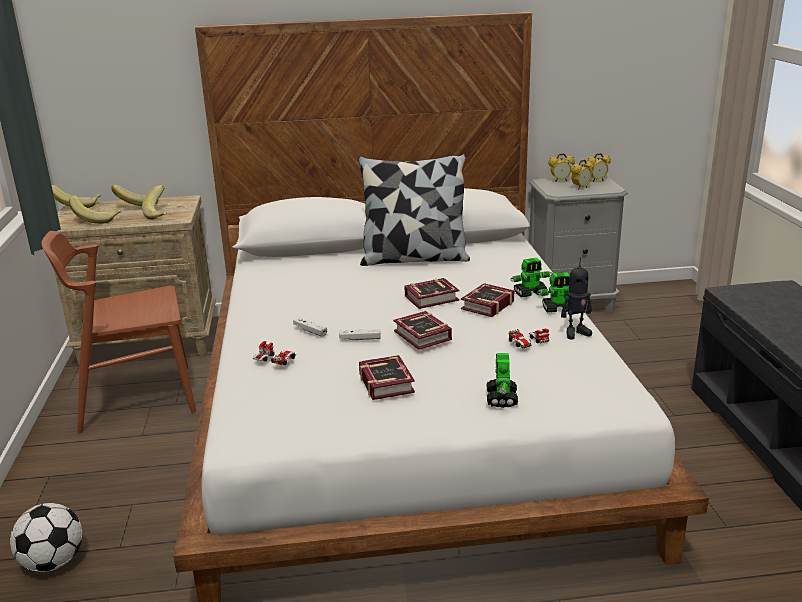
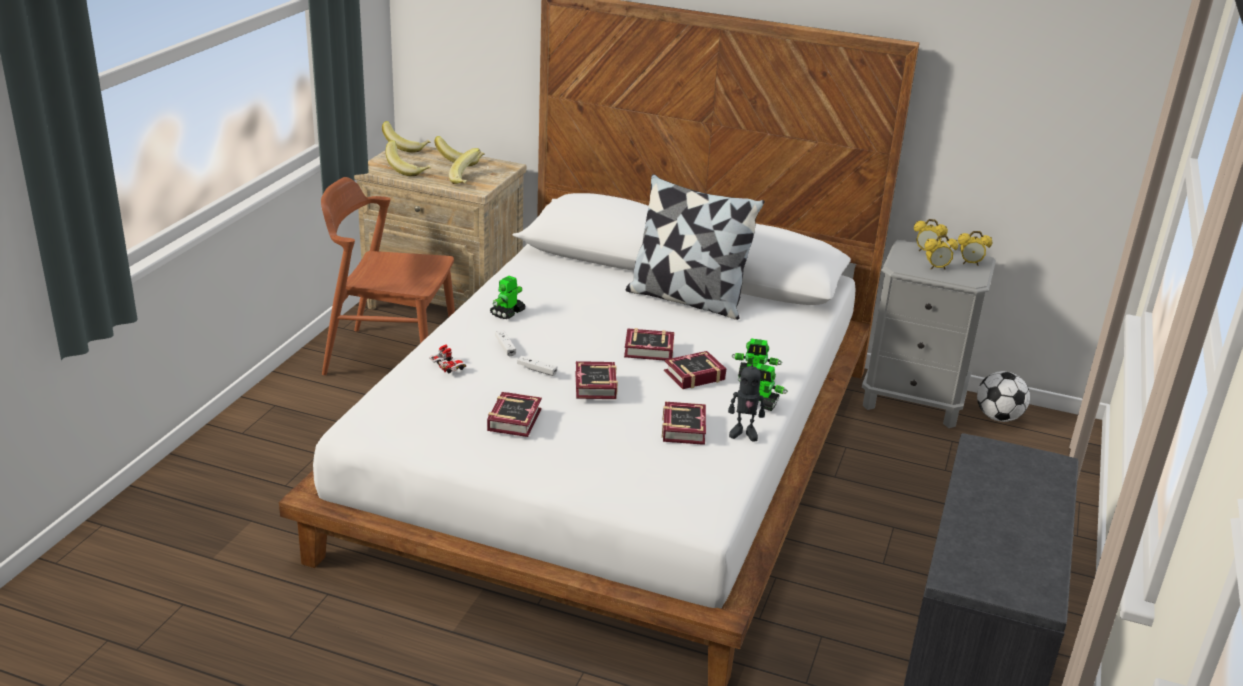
camera: 25 degrees right, 5 degrees up
football [10,503,82,572] -> football moved to [977,371,1030,422]
toy robot [486,353,518,408] -> toy robot moved to [490,276,526,319]
toy car [509,328,549,349] -> book [662,402,706,445]

